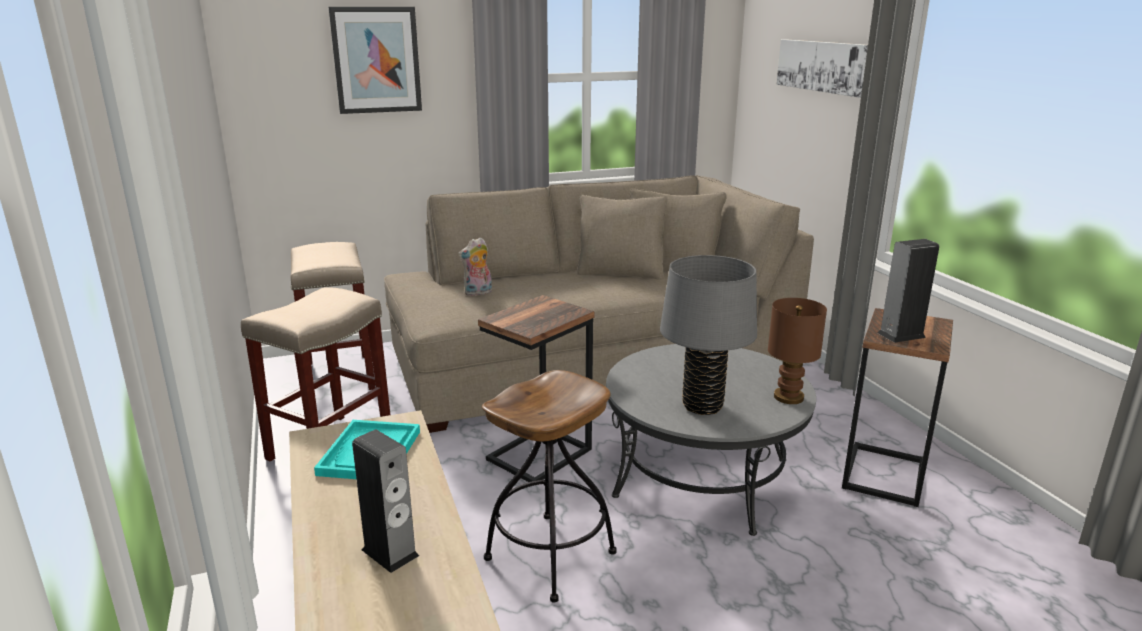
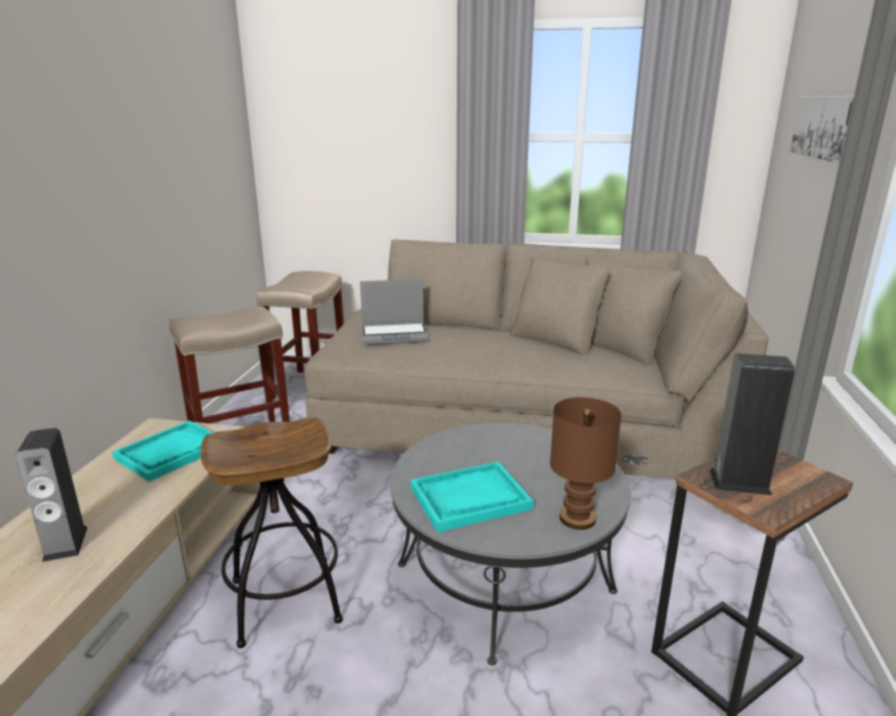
camera: 30 degrees right, 0 degrees up
picture [329,7,422,114] -> none
plush toy [458,237,492,296] -> laptop [360,279,429,345]
side table [478,295,594,482] -> none
grey table lamp [660,255,757,415] -> turquoise tray [411,461,533,532]

